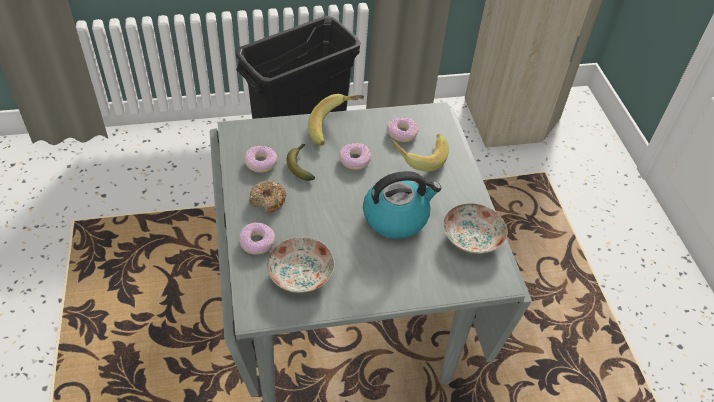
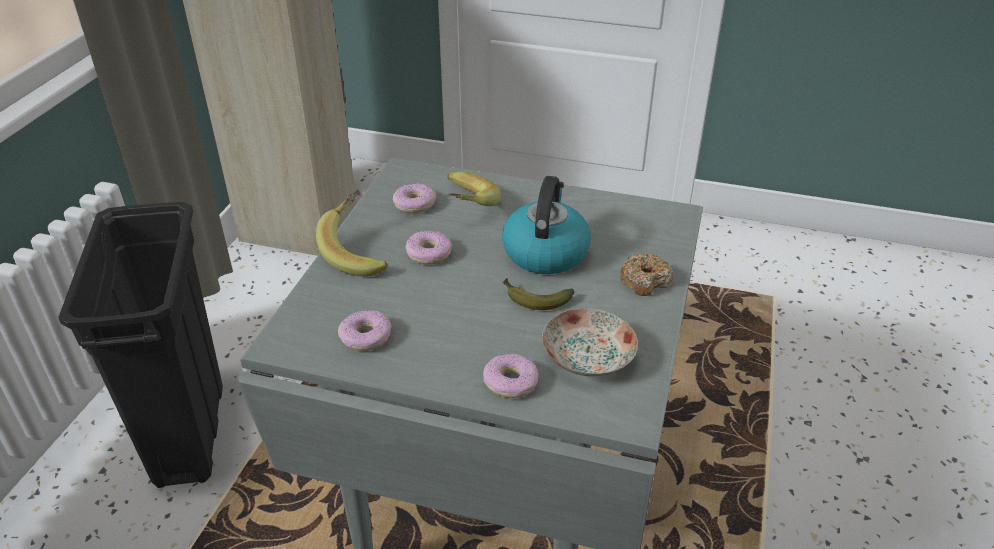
camera: 60 degrees left, 10 degrees down
donut [250,180,287,213] -> donut moved to [620,253,673,296]
banana [287,144,315,181] -> banana moved to [503,278,574,310]
plate [443,204,507,254] -> none

